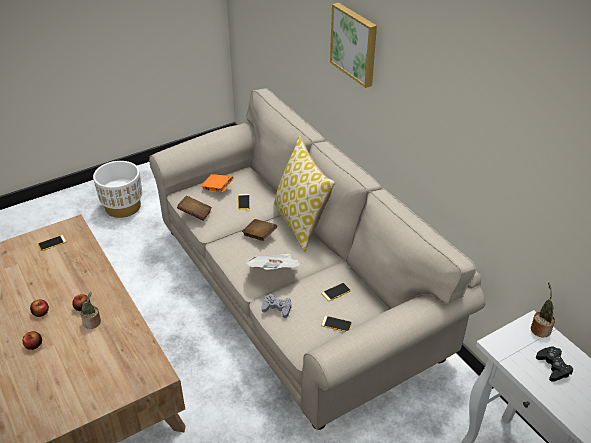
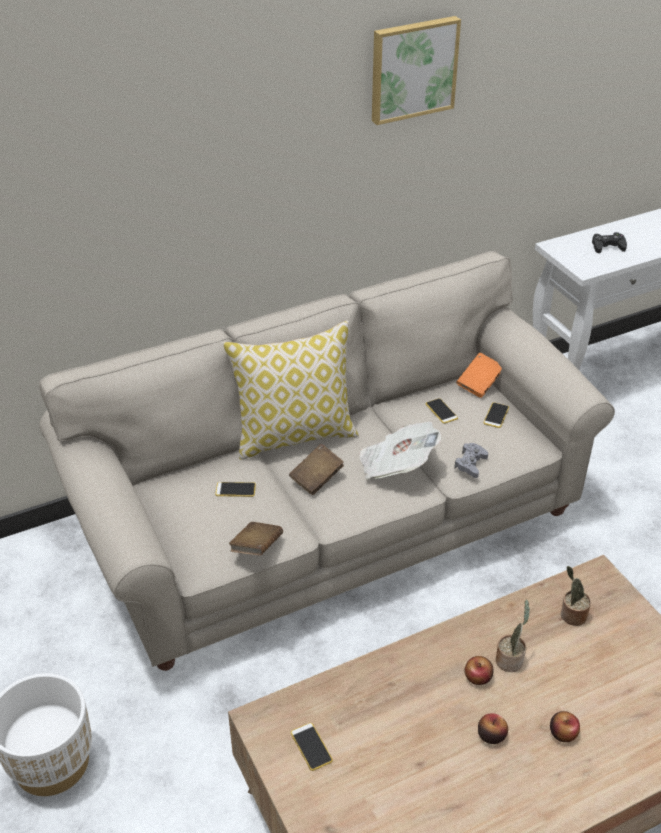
camera: 85 degrees left, 0 degrees up
orange book [201,174,234,192] -> orange book moved to [456,353,502,398]
picture [330,3,377,88] -> picture moved to [372,16,461,125]
potted plant [531,282,555,338] -> potted plant moved to [561,566,591,626]

